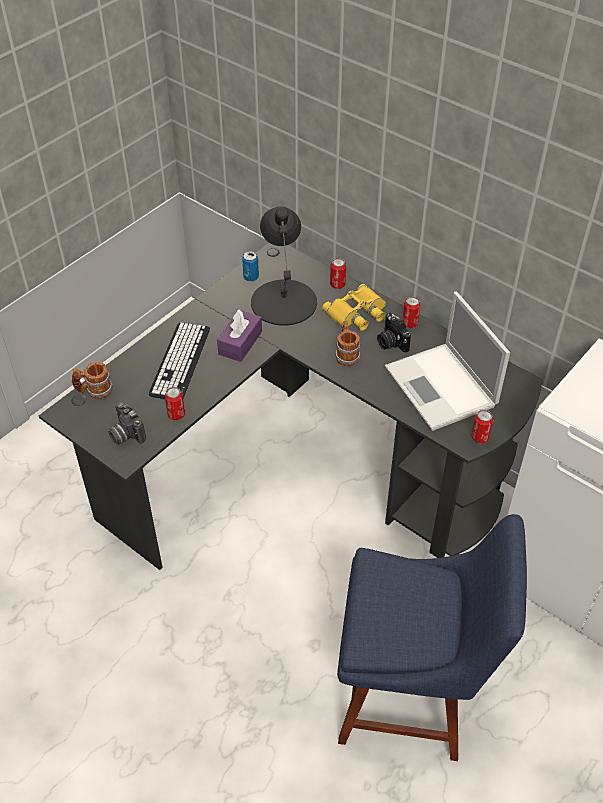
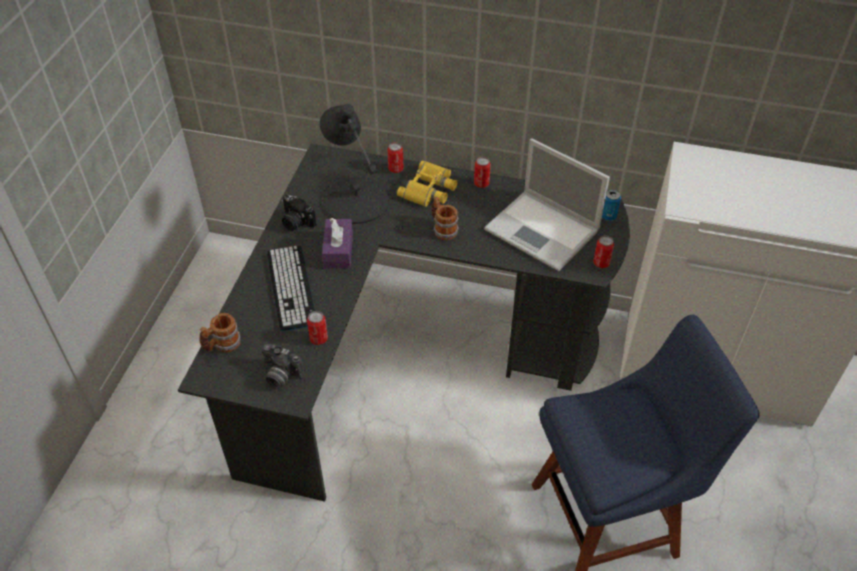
camera: 25 degrees left, 0 degrees up
can [242,251,259,282] -> can moved to [602,190,621,221]
camera [377,313,411,353] -> camera moved to [282,195,316,231]

